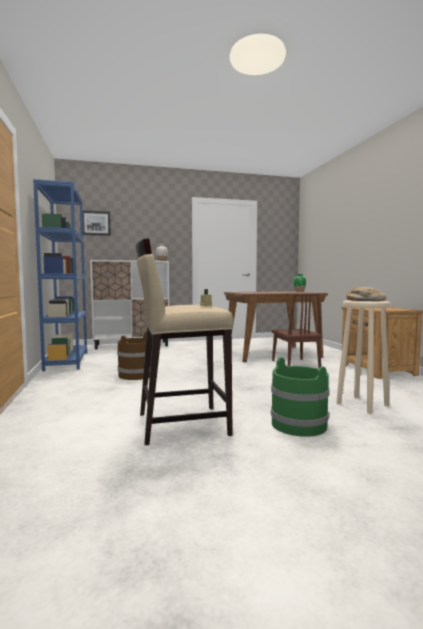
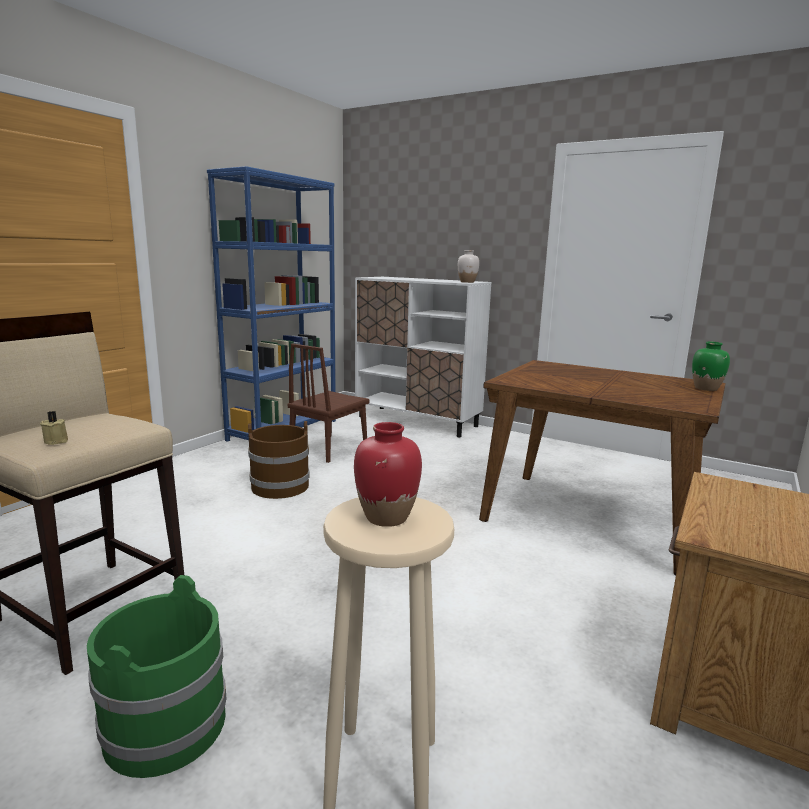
camera: 45 degrees right, 10 degrees up
picture [83,210,111,236] -> none
brown chair [272,294,322,368] -> brown chair moved to [288,343,370,463]
bread [346,287,386,301] -> red vase [354,422,422,527]

